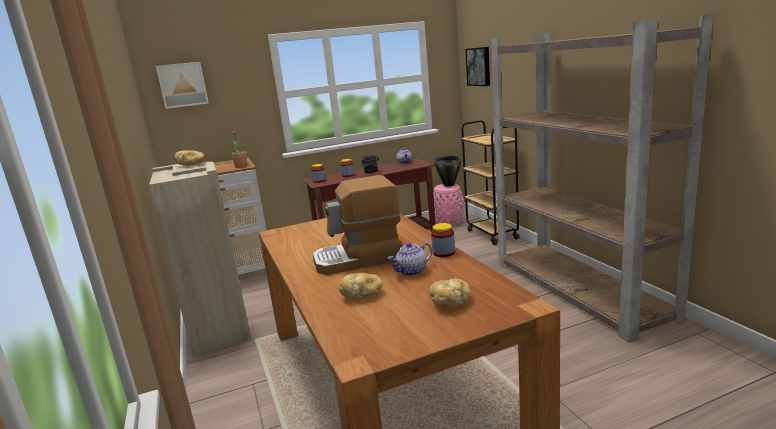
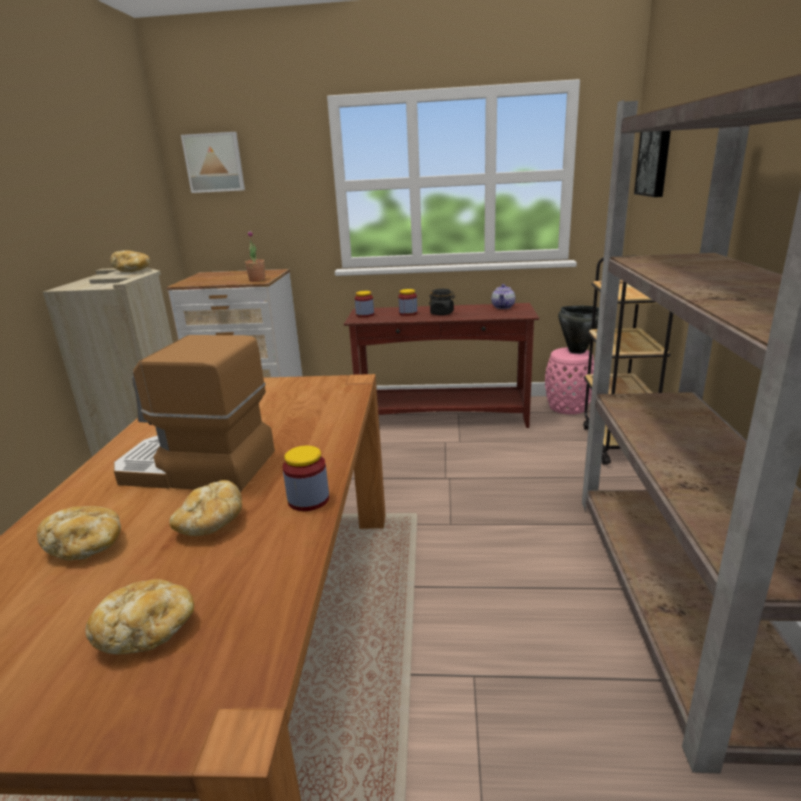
camera: 25 degrees right, 5 degrees up
teapot [388,242,432,276] -> bread [169,480,242,536]

